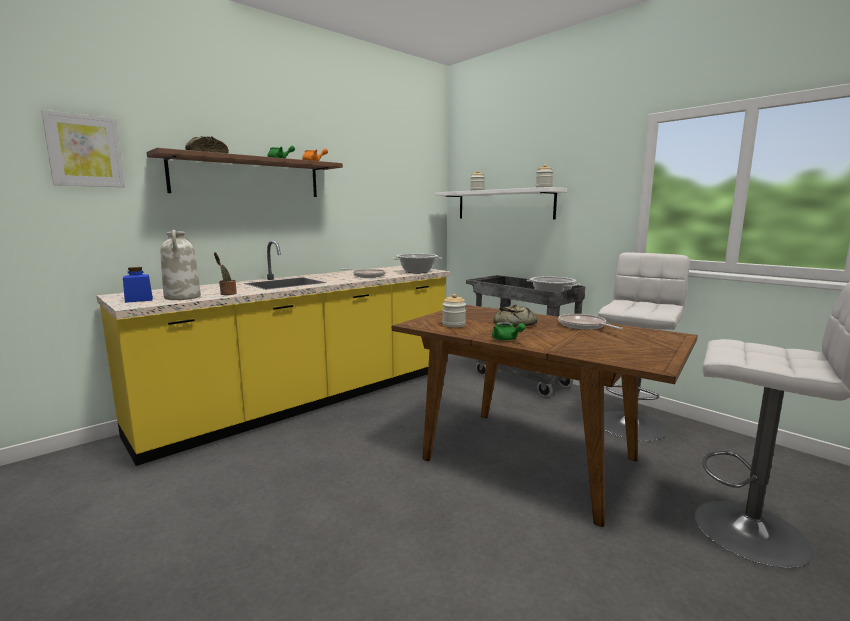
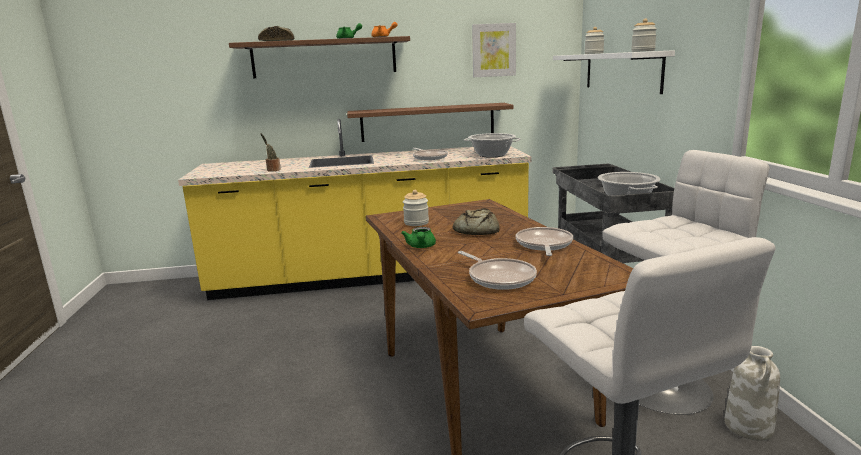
camera: 35 degrees right, 5 degrees up
picture [41,110,125,187] -> picture moved to [472,23,516,77]
blue jar [123,267,153,303] -> none
white vase [161,230,201,300] -> white vase moved to [724,346,780,441]
none -> brown shelf [347,103,514,142]
none -> frying pan [458,251,537,290]

